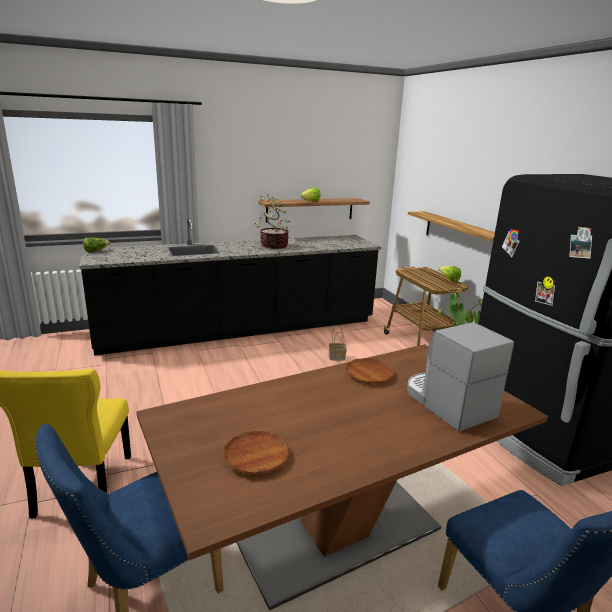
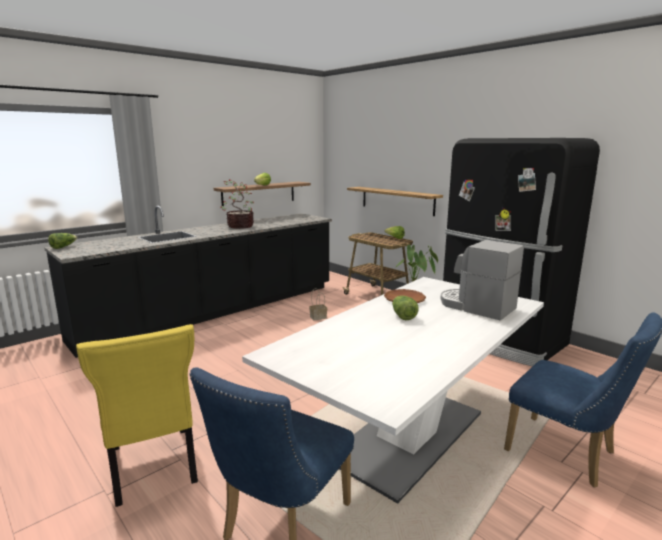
camera: 20 degrees left, 5 degrees down
brown dining table [136,344,548,610] -> white dining table [242,277,544,504]
brown plate [223,431,290,475] -> none
none -> lettuce [392,296,419,320]

